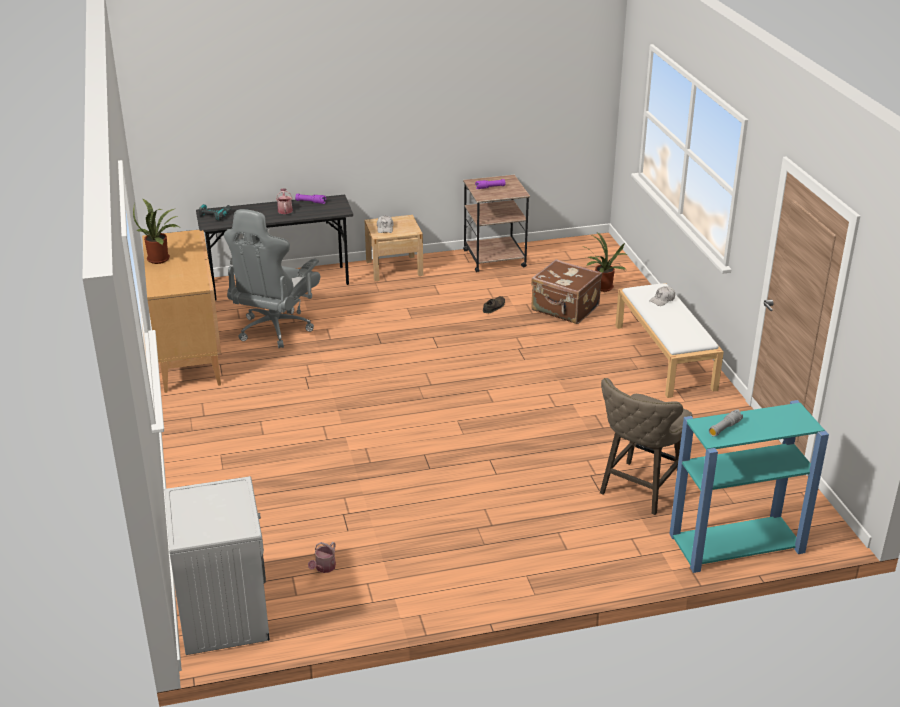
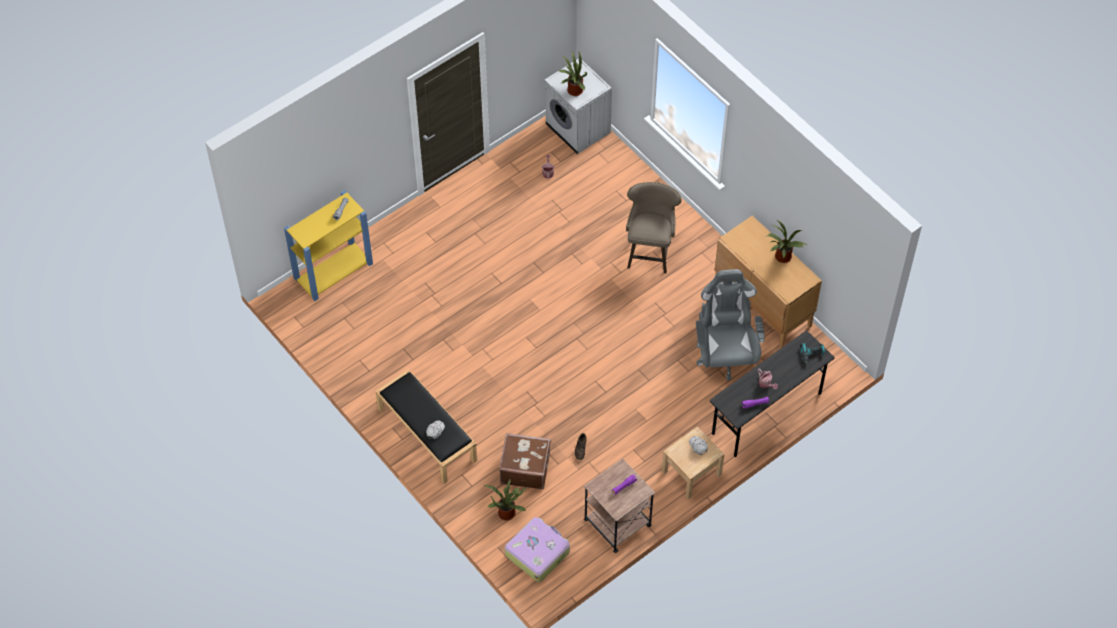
camera: 155 degrees right, 25 degrees up
beige stool [600,378,692,515] -> beige stool moved to [626,182,682,273]
white bench [615,283,724,398] -> black bench [375,369,477,484]
turquoise bookcase [669,400,829,573] -> yellow bookcase [284,190,373,301]
none -> suitcase [505,517,570,582]
none -> potted plant [559,51,588,96]

